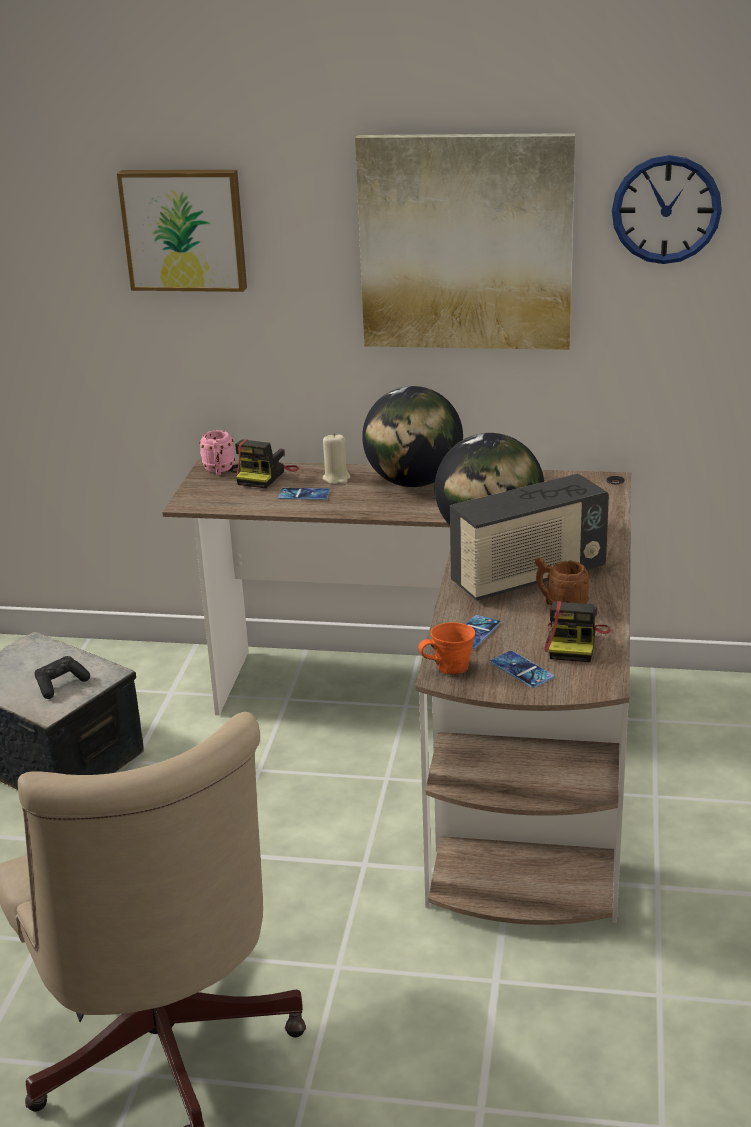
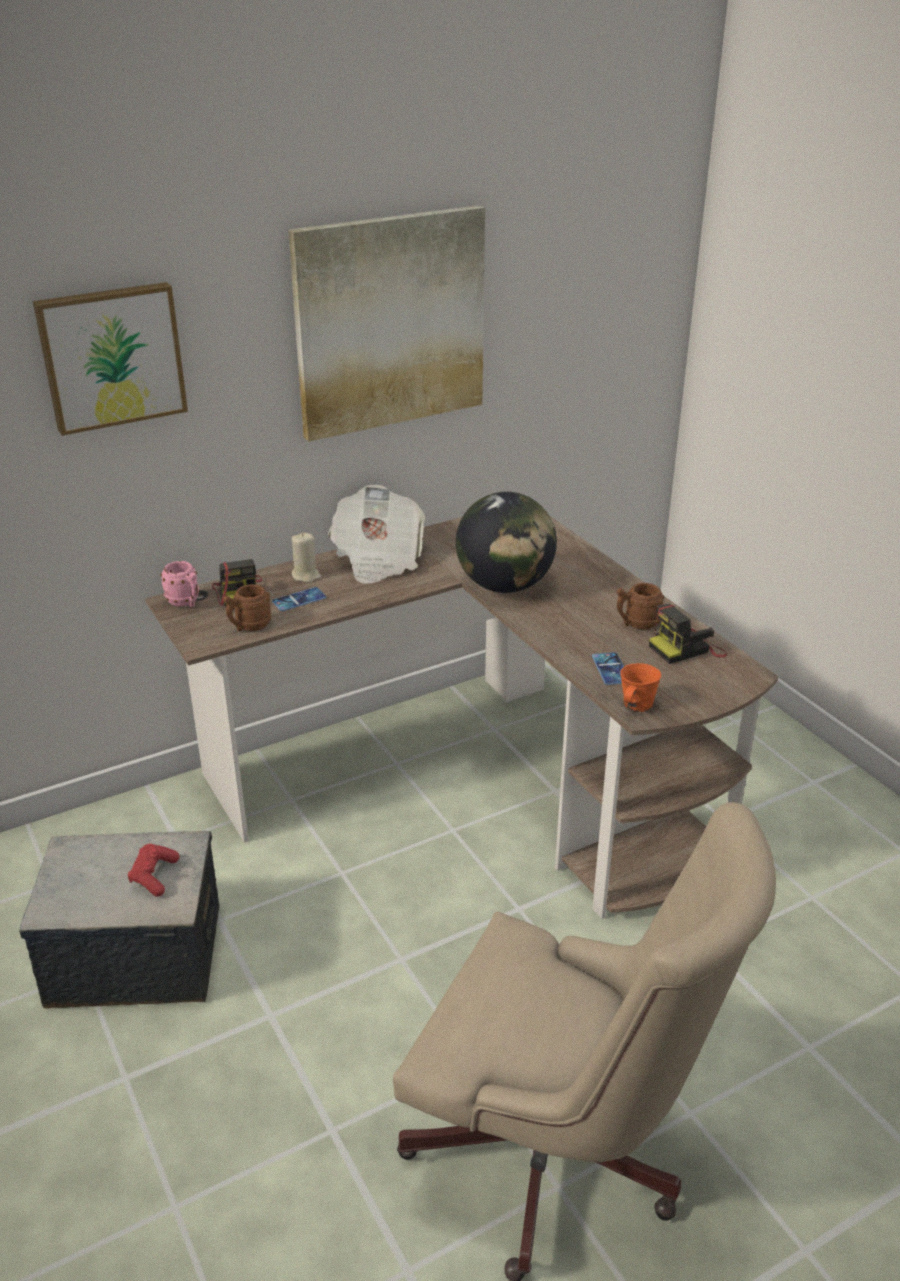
camera: 40 degrees left, 5 degrees up
black game controller [35,656,90,699] -> red game controller [128,844,180,897]
globe [362,386,463,487] -> newspaper [328,485,425,584]
radio [450,474,609,601] -> none
phone [490,651,554,688] -> none
camera [544,601,610,662] -> camera turned 90 degrees clockwise [649,604,728,664]
wall clock [612,155,722,264] -> none
none -> brown mug [223,584,271,632]

